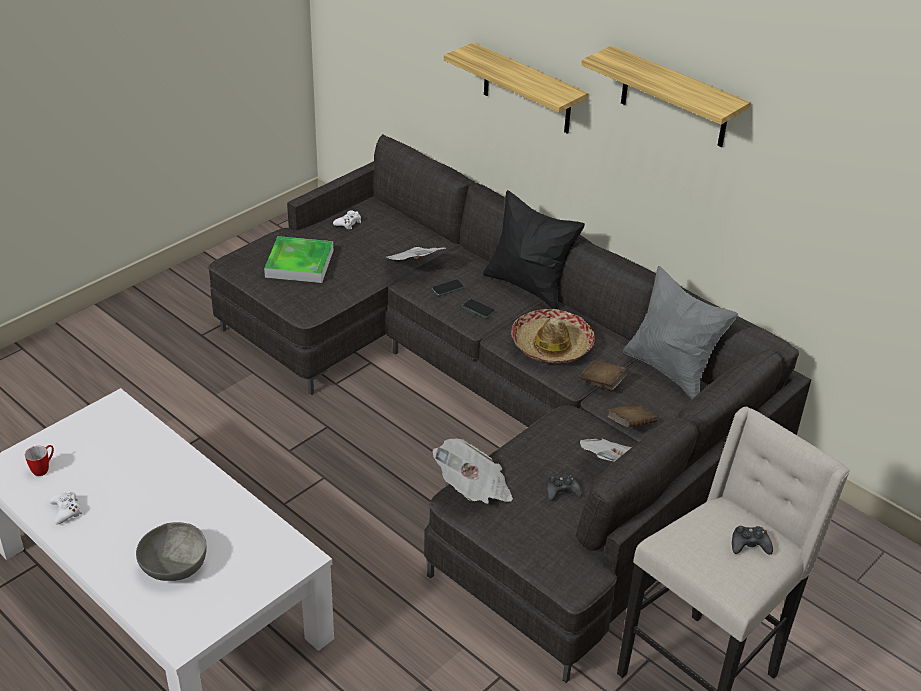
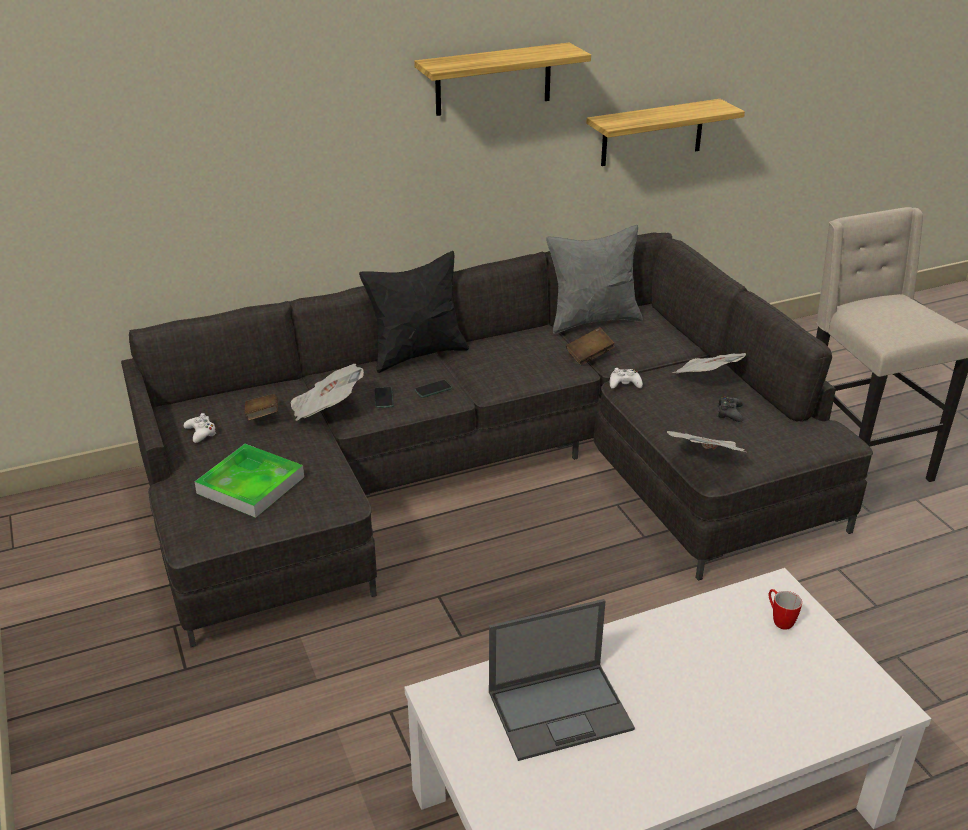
camera: 65 degrees left, 5 degrees down
mug [25,445,54,476] -> mug moved to [769,589,802,630]
white game controller [49,490,82,525] -> white game controller moved to [610,368,643,388]
grey bowl [136,522,207,581] -> none
shelf [444,43,588,134] -> shelf moved to [586,99,745,166]
hat [511,309,595,363] -> none
brown book [607,404,658,428] -> brown book moved to [245,394,278,421]
black game controller [732,526,773,555] -> none
none -> laptop [489,599,635,761]

